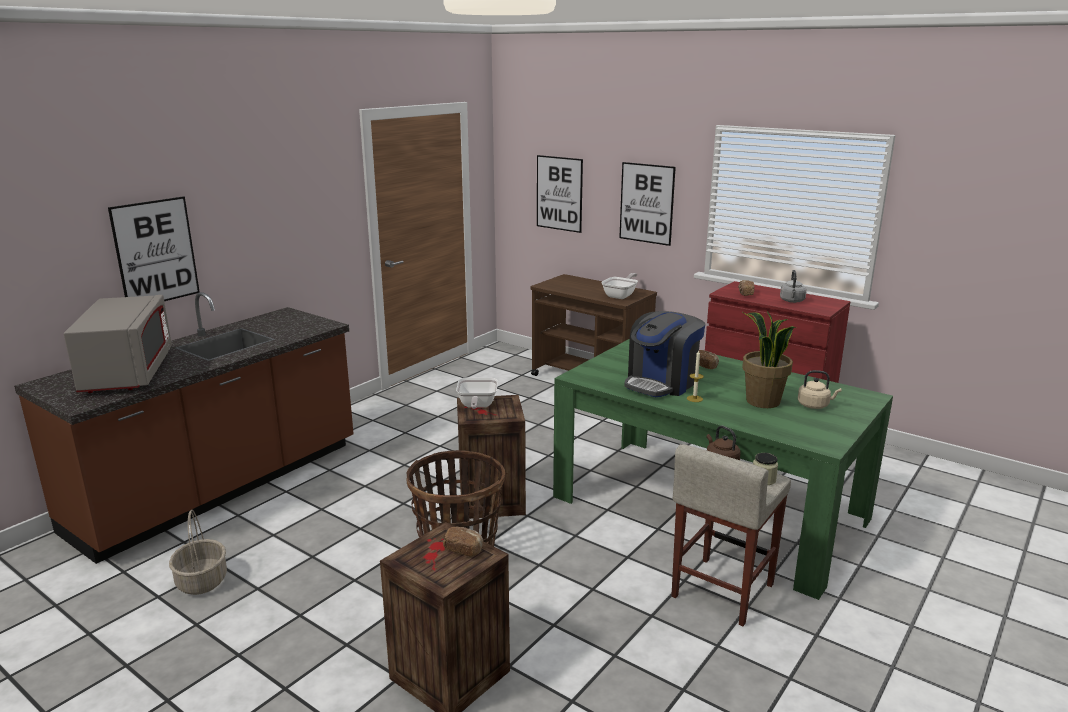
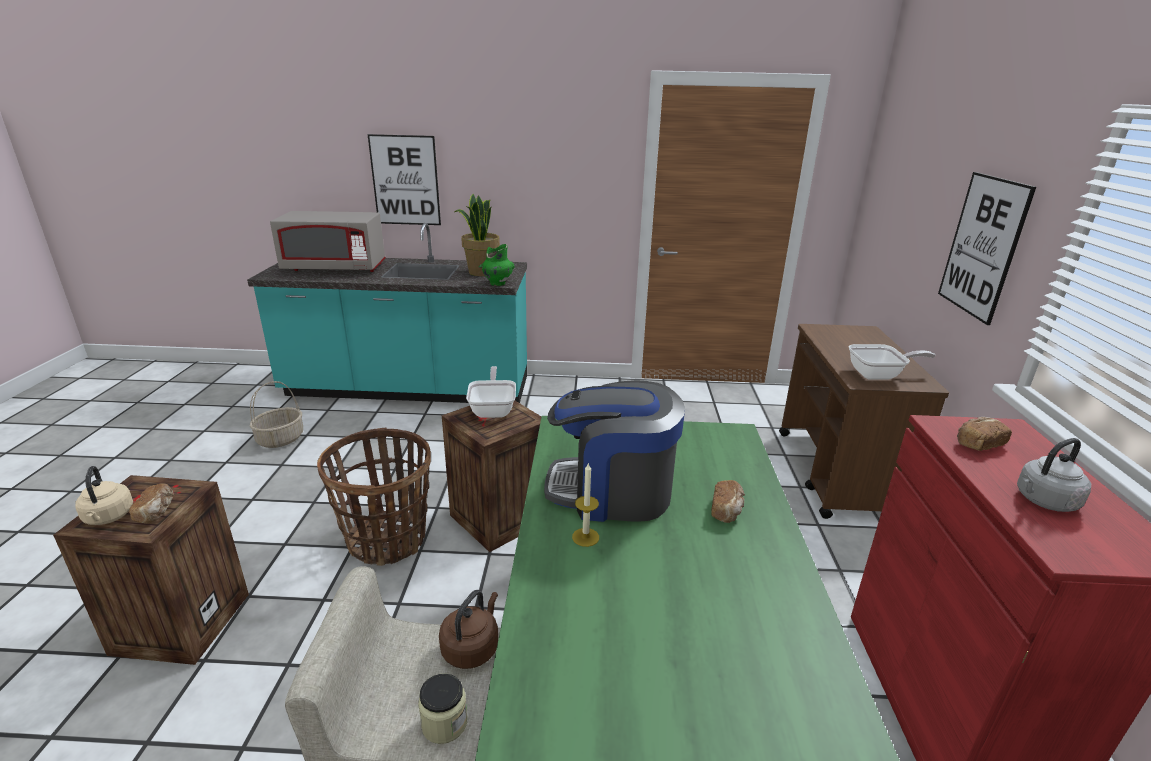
camera: 55 degrees right, 5 degrees up
brown counter [14,292,354,564] -> turquoise counter [247,223,527,403]
grey microwave [64,295,172,393] -> grey microwave turned 45 degrees clockwise [270,211,385,272]
frying pan [456,377,498,409] -> frying pan turned 120 degrees clockwise [466,366,516,418]
picture [537,155,583,233] -> none
potted plant [741,311,796,408] -> potted plant moved to [455,194,500,276]
beige kettle [798,370,842,409] -> beige kettle moved to [75,466,133,525]
none -> green vase [479,244,515,286]

